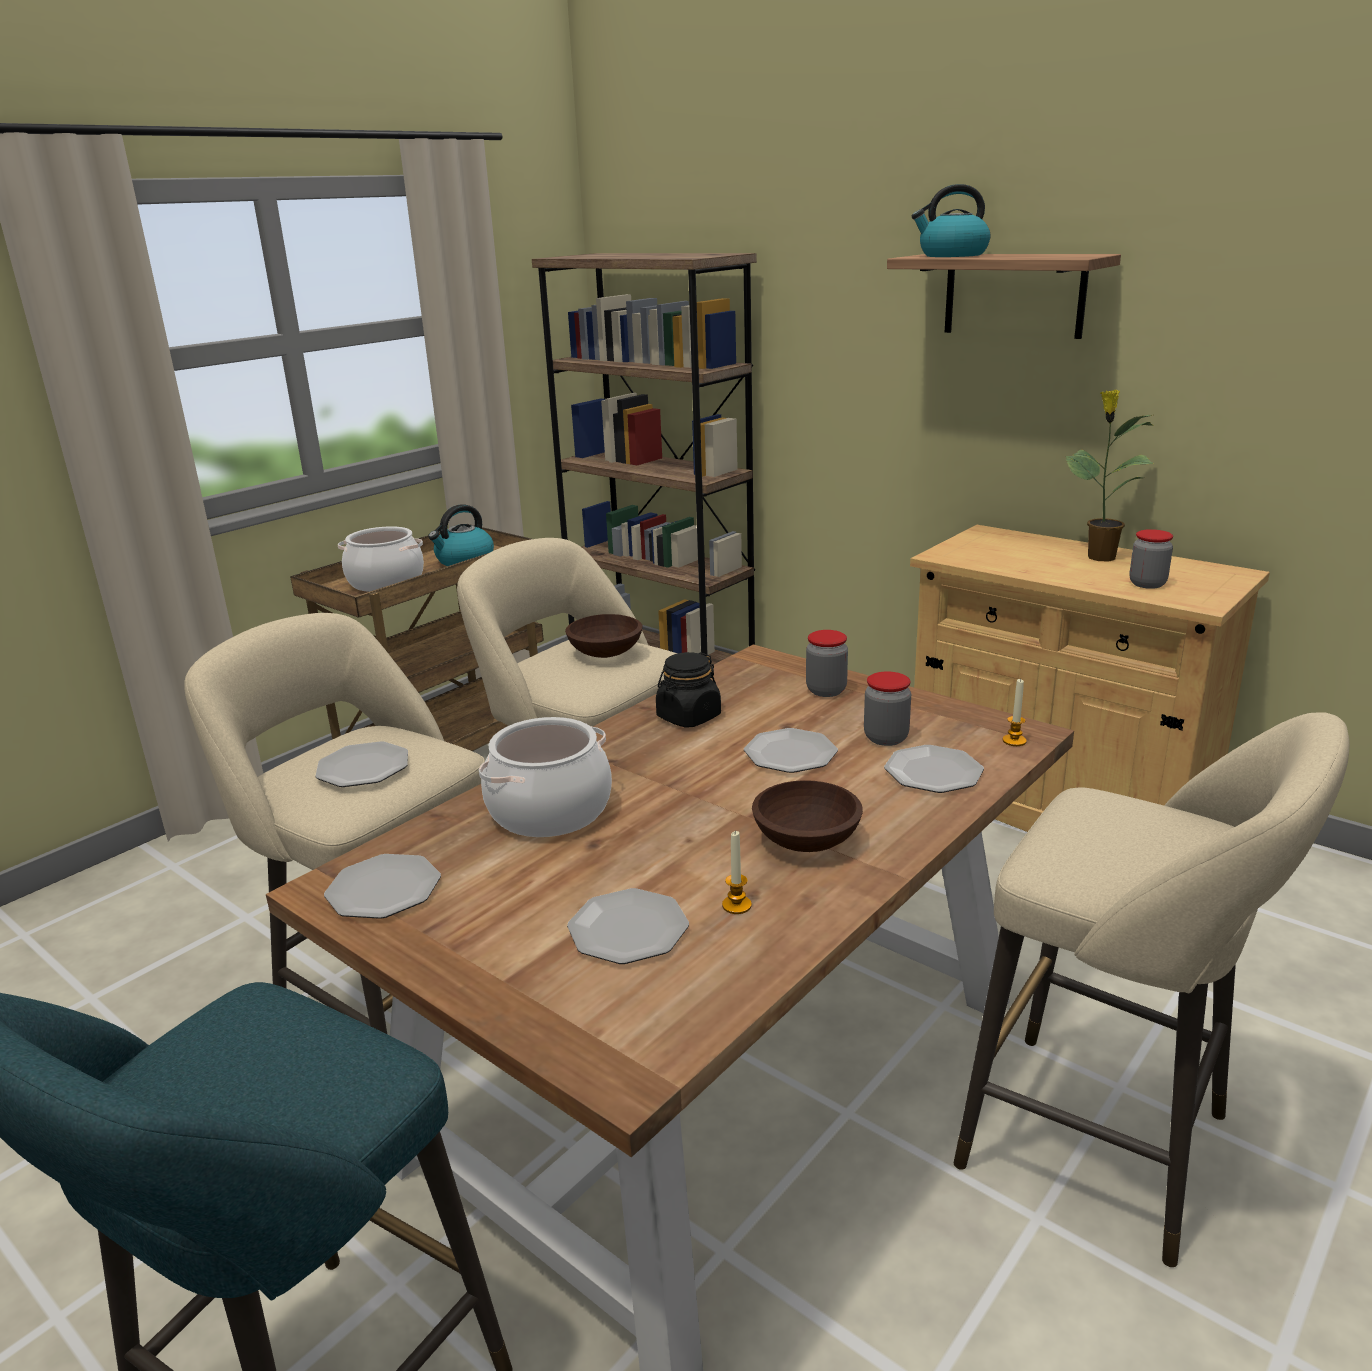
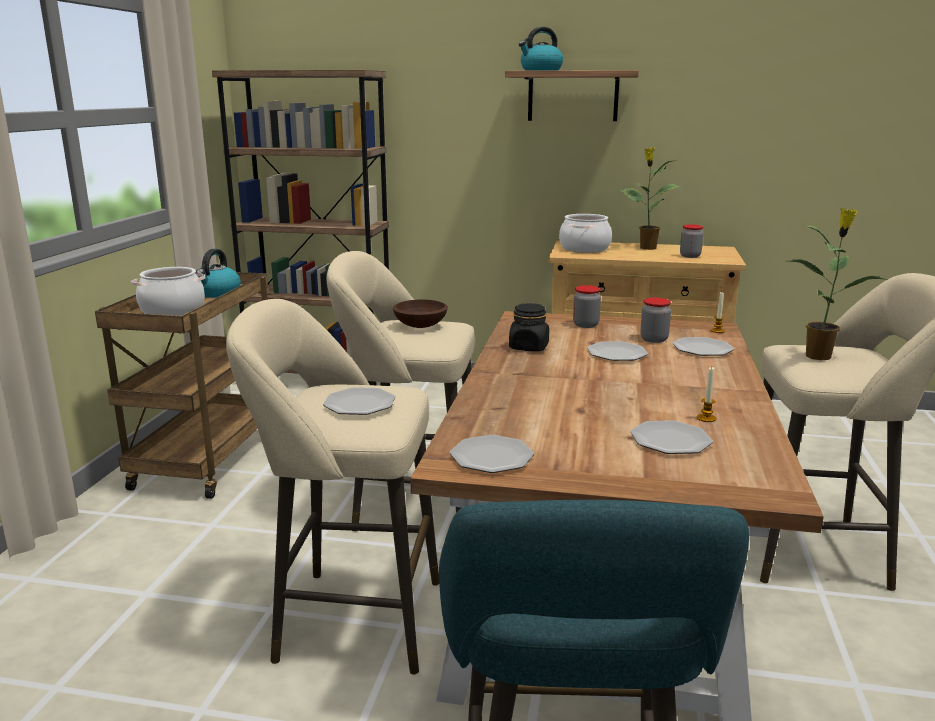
camera: 30 degrees left, 5 degrees down
cooking pot [479,717,612,837] -> cooking pot moved to [559,214,612,253]
brown bowl [752,780,863,852] -> none
none -> potted plant [788,208,888,360]

